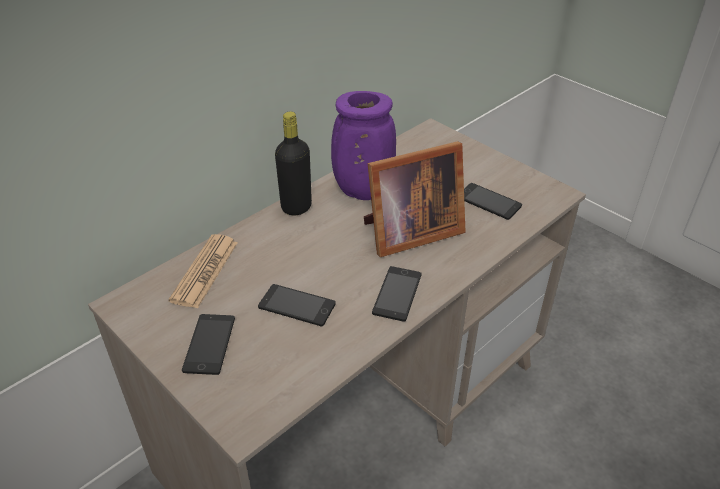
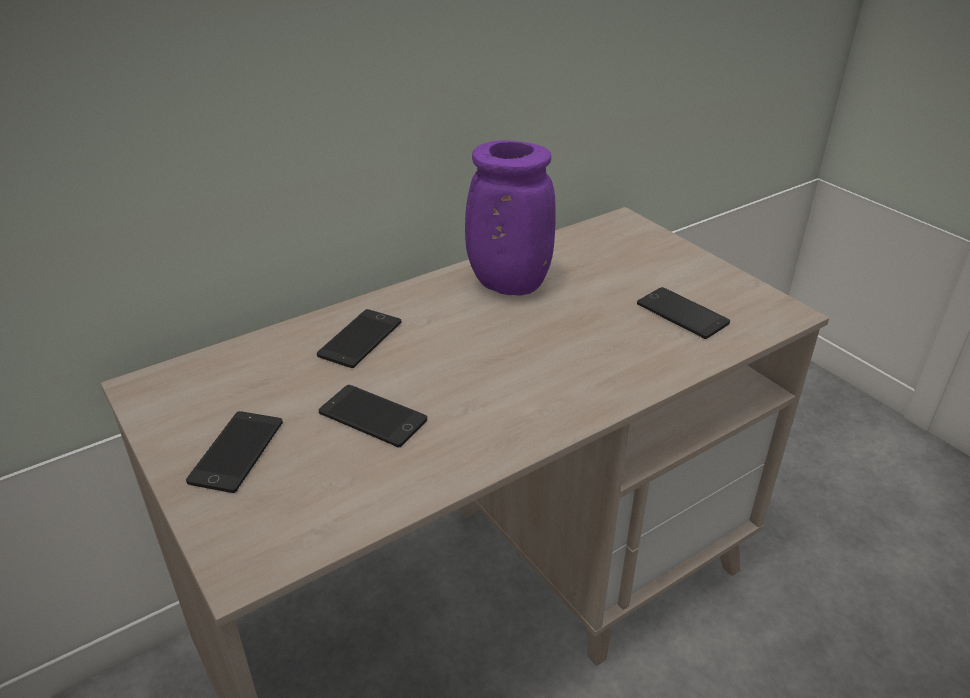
camera: 10 degrees right, 5 degrees down
newspaper [168,234,238,309] -> none
black bottle [275,112,312,215] -> none
picture frame [364,141,466,257] -> none
phone [372,266,422,321] -> phone moved to [317,309,401,368]

